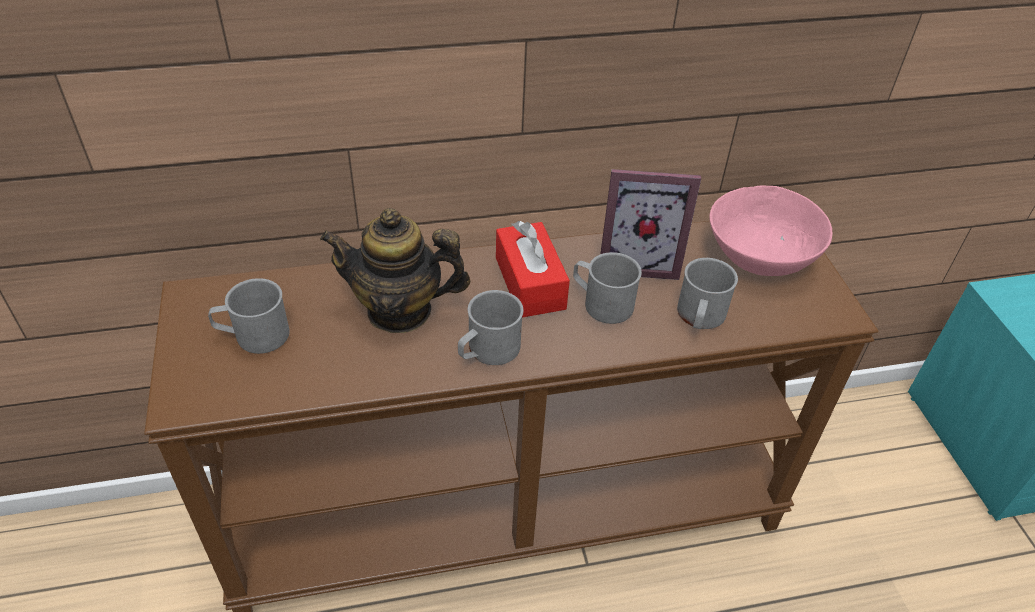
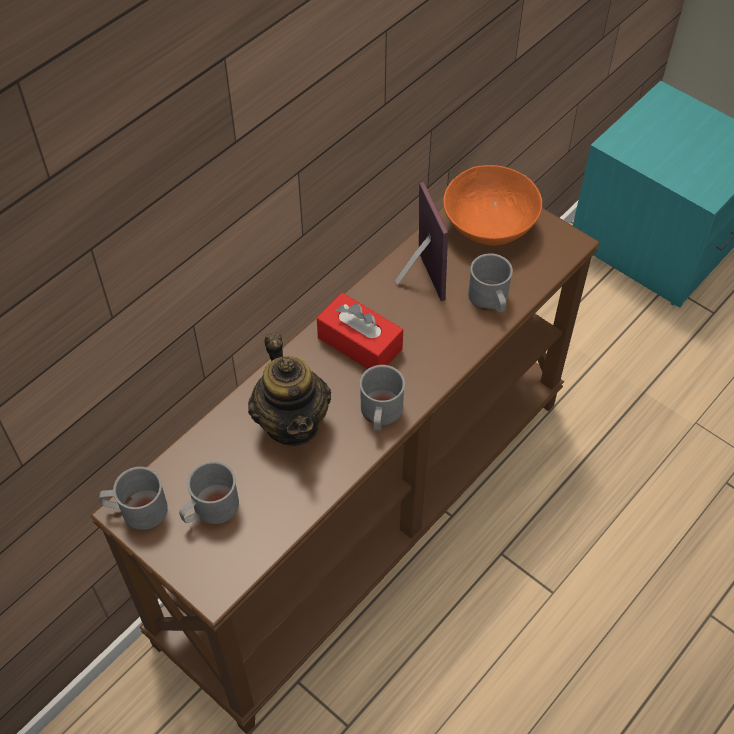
camera: 35 degrees left, 10 degrees up
teapot [320,208,471,333] -> teapot turned 75 degrees counterclockwise [248,332,331,446]
grey mug [573,252,642,324] -> grey mug moved to [99,467,168,530]
picture frame [600,169,701,280] -> picture frame turned 75 degrees counterclockwise [395,182,448,301]
pink bowl [709,186,832,276] -> orange bowl [443,165,542,246]

